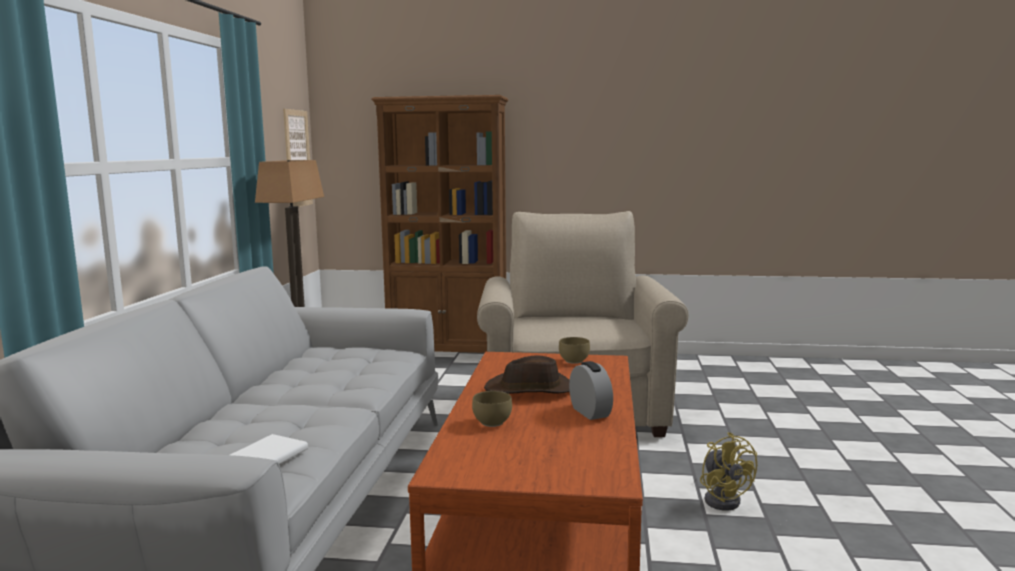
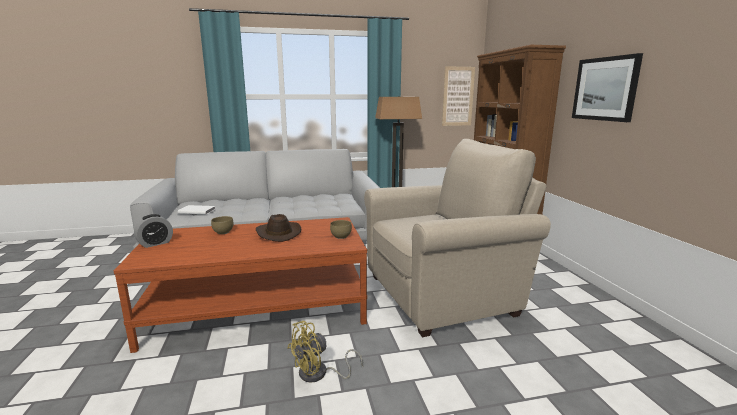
camera: 70 degrees right, 5 degrees up
alarm clock [569,361,613,420] -> alarm clock moved to [134,214,173,248]
none -> picture [572,53,643,122]

